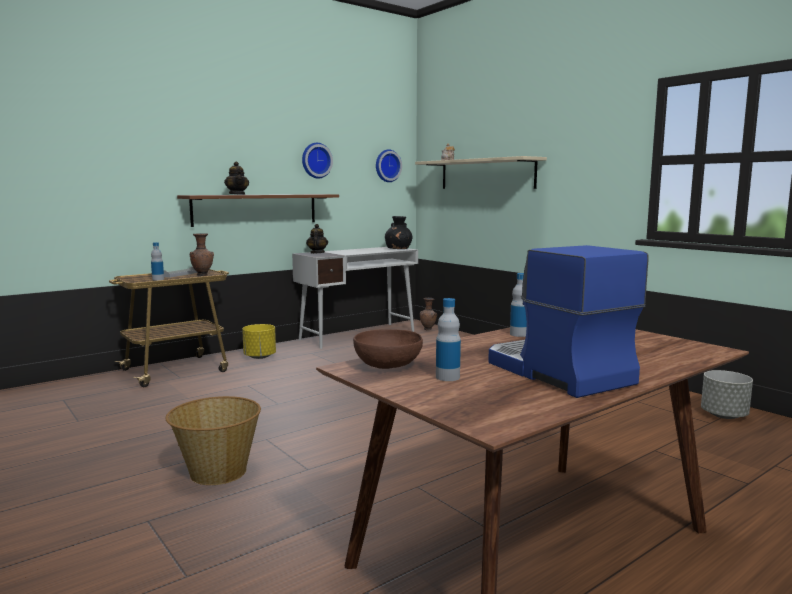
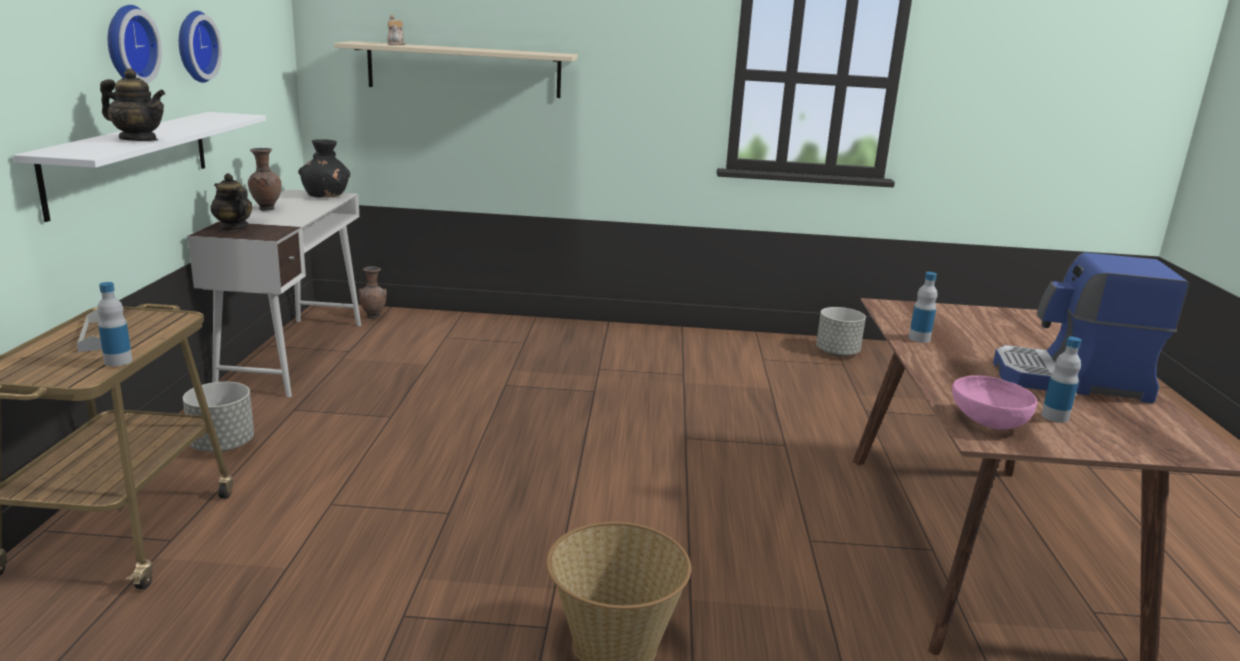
camera: 50 degrees left, 10 degrees up
brown shelf [177,194,339,227] -> white shelf [13,112,266,222]
brown vase [190,233,214,276] -> brown vase moved to [248,148,282,211]
yellow planter [242,324,276,359] -> grey planter [183,382,254,452]
brown bowl [353,329,423,369] -> pink bowl [952,375,1037,430]
wall clock [376,149,402,182] -> wall clock moved to [108,5,162,84]

